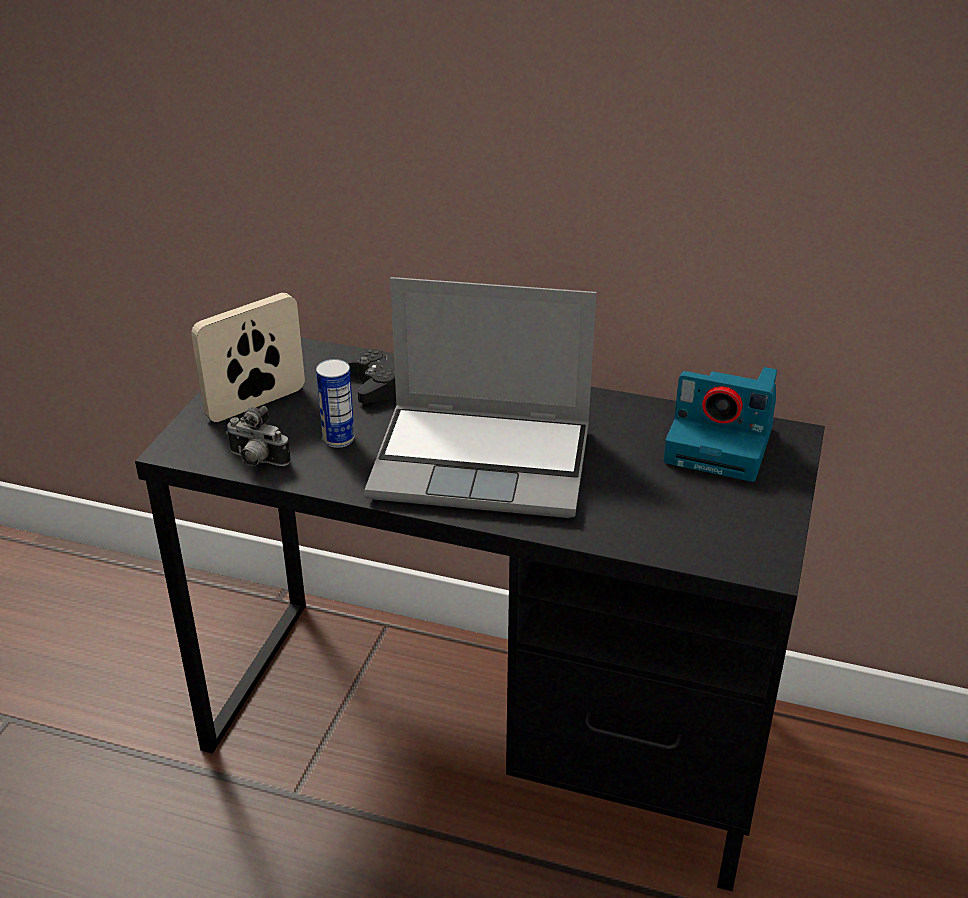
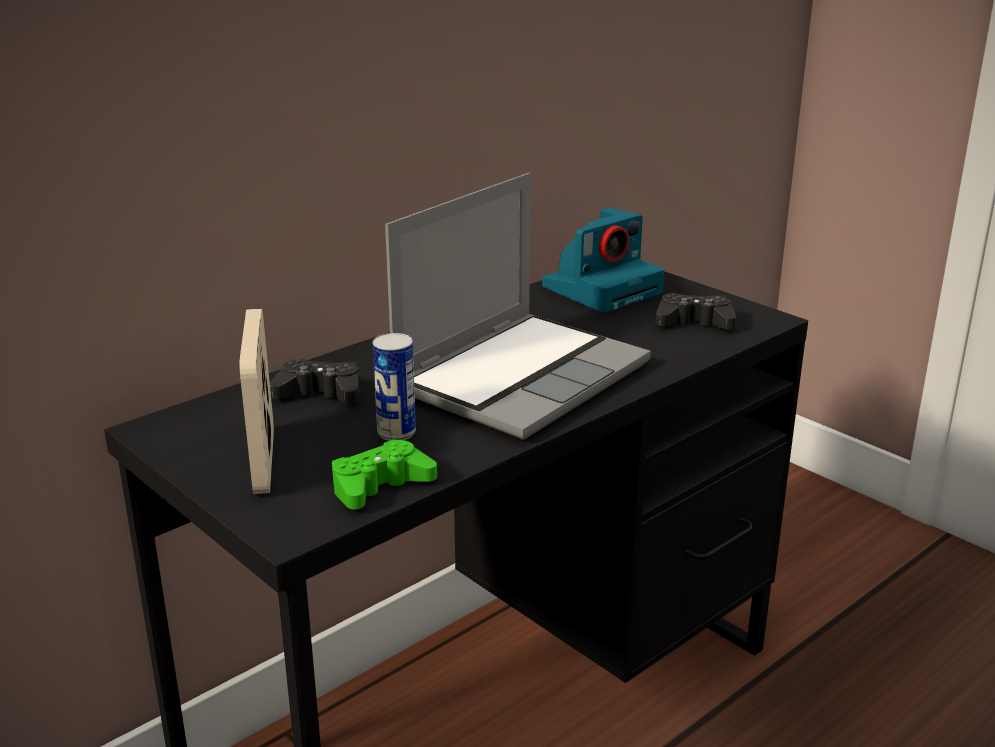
camera: 60 degrees left, 10 degrees down
camera [226,406,291,466] -> green game controller [332,439,437,509]
none -> black game controller [656,293,736,330]

